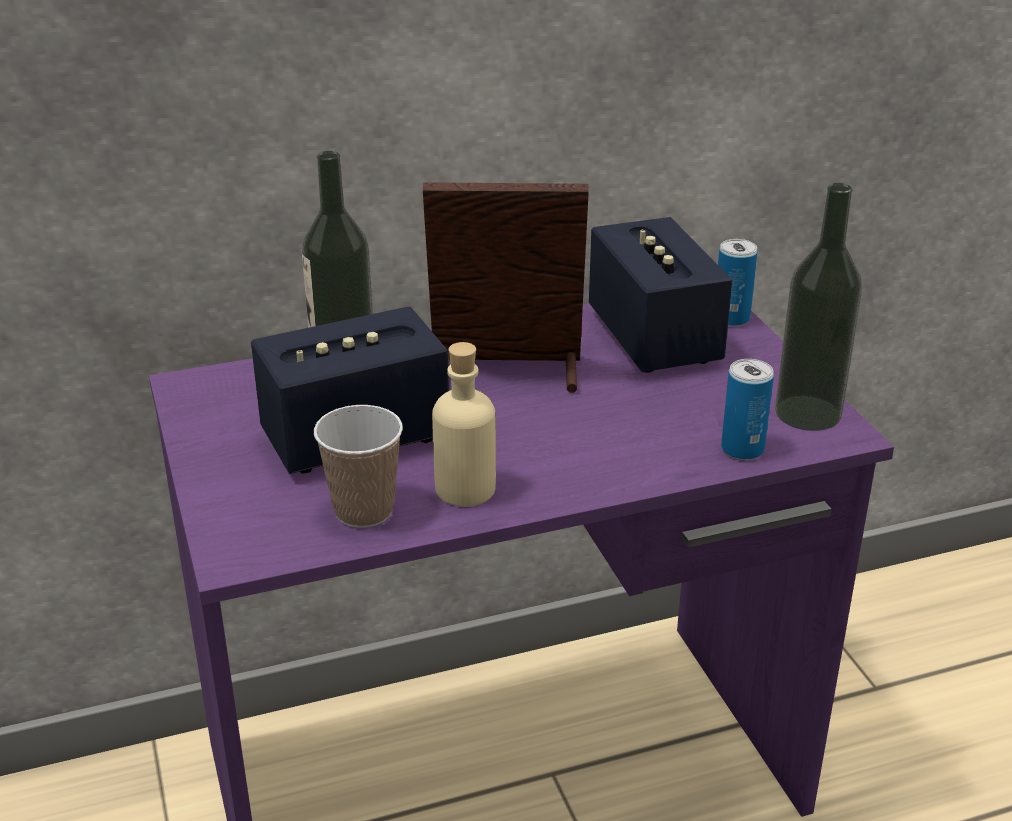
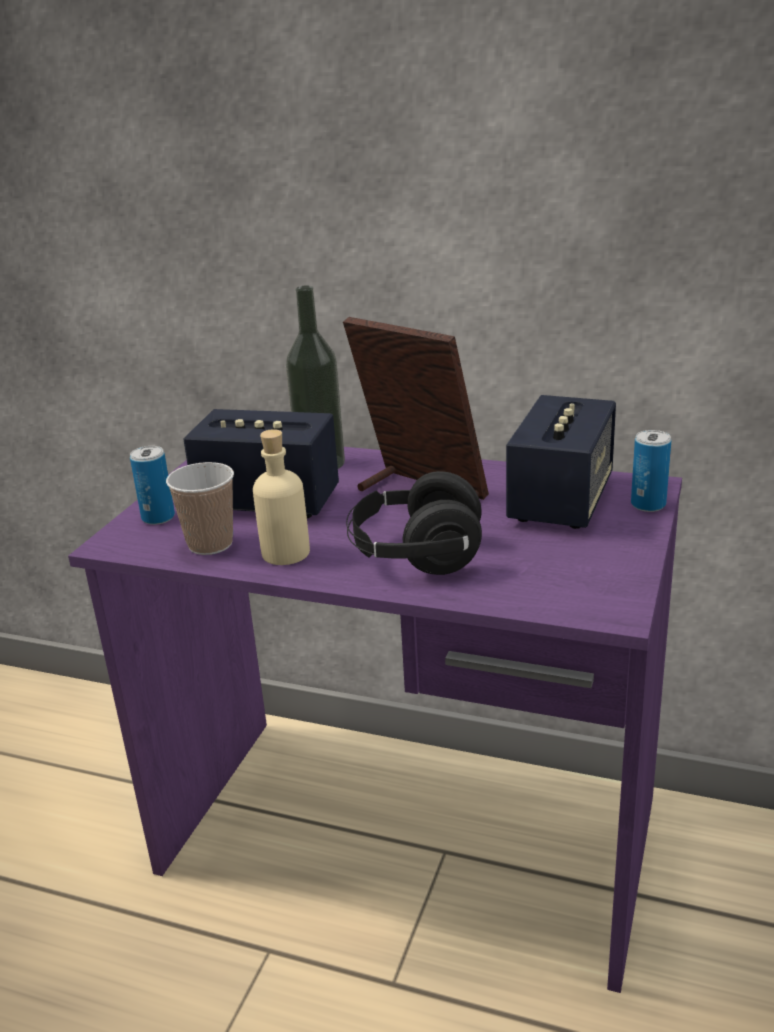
camera: 40 degrees right, 5 degrees down
can [721,359,774,460] -> can moved to [130,446,175,525]
bottle [775,183,862,431] -> none
none -> black headphones [346,471,482,575]

